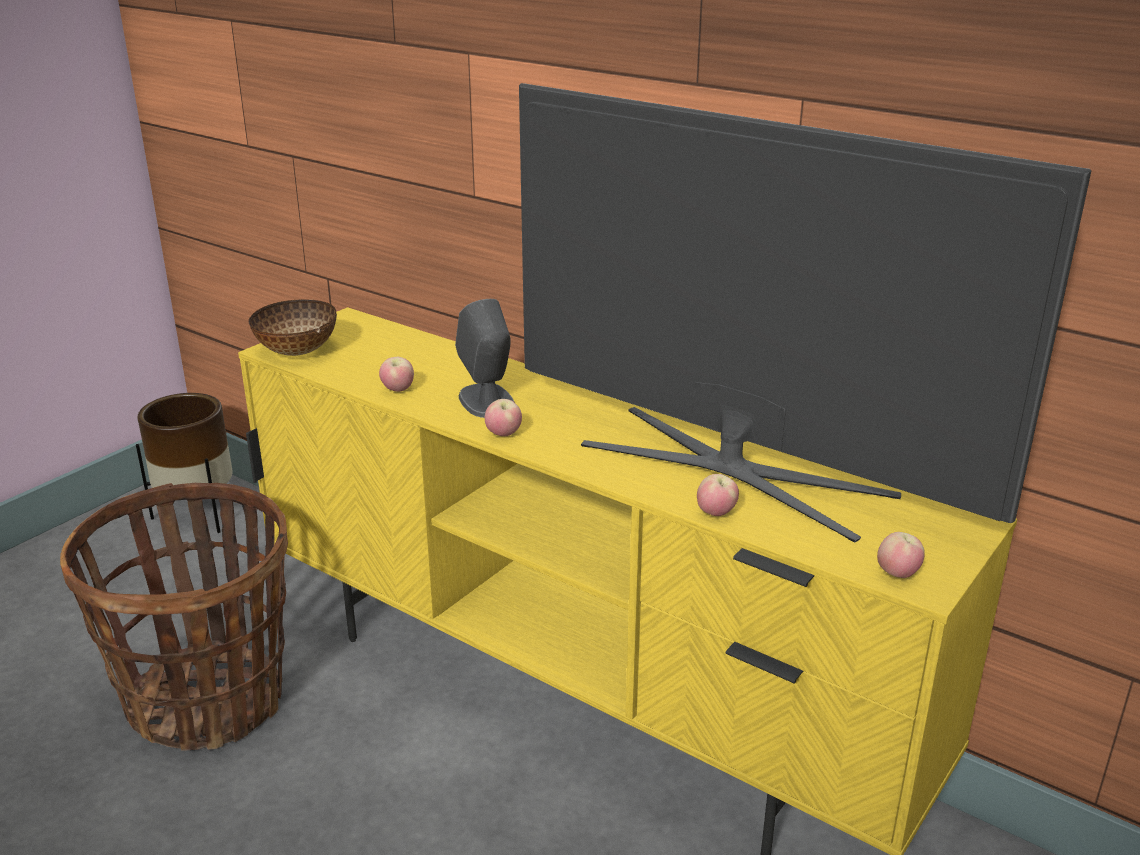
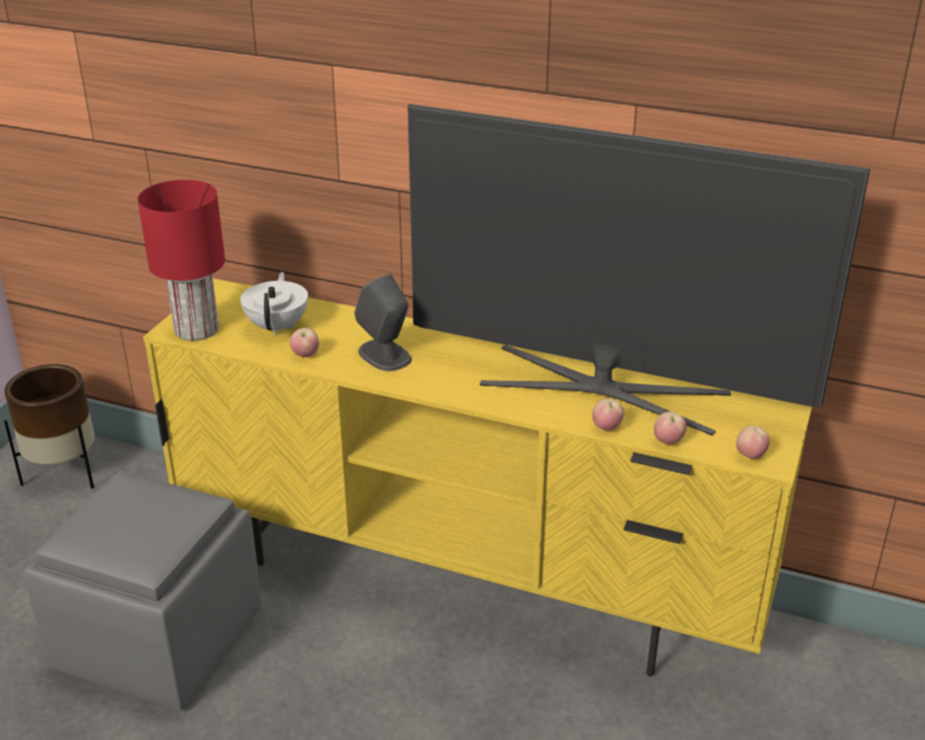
camera: 15 degrees left, 5 degrees up
basket [60,483,288,751] -> grey ottoman [23,471,261,711]
bowl [249,299,337,356] -> red table lamp [138,180,225,341]
apple [485,399,522,436] -> apple moved to [654,412,687,444]
none -> white teapot [240,272,308,335]

